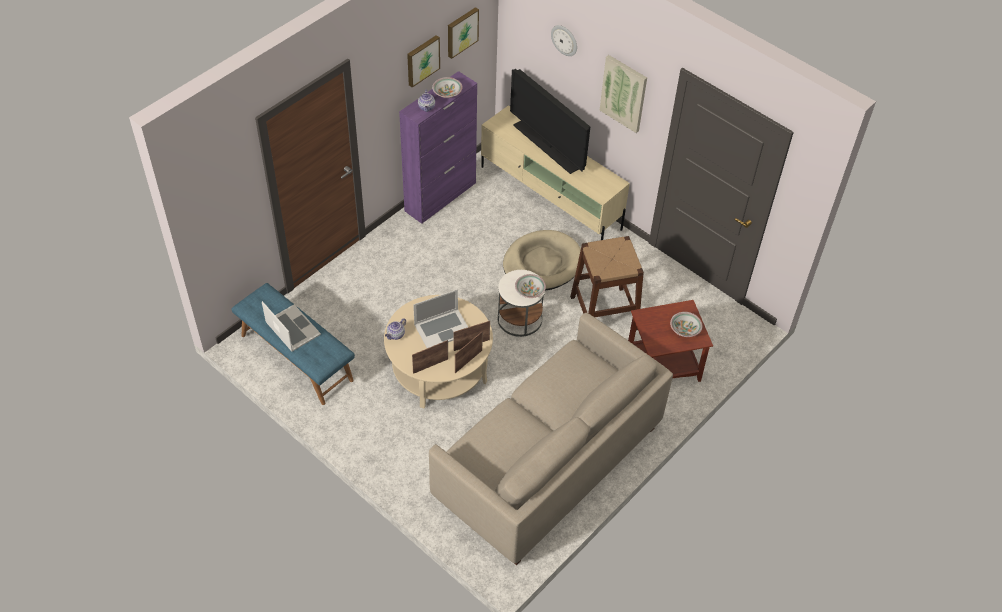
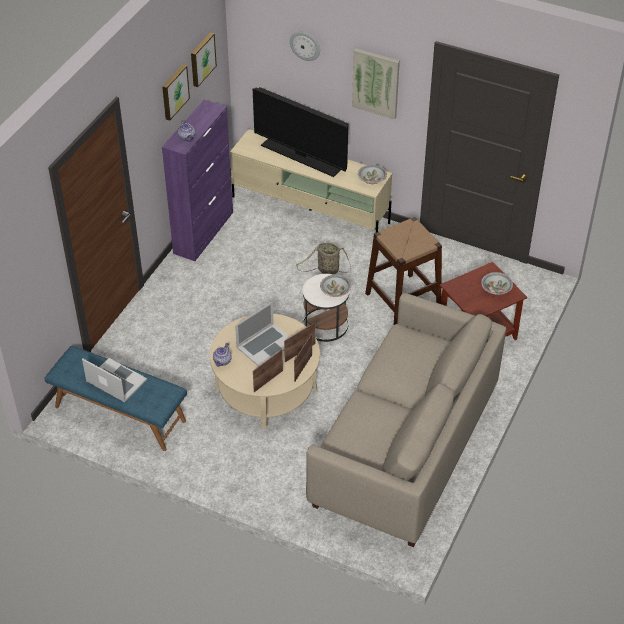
camera: 15 degrees left, 5 degrees down
bowl [432,77,462,98] -> bowl moved to [358,164,387,184]
beige dog bed [503,230,581,290] -> basket [296,243,351,275]

